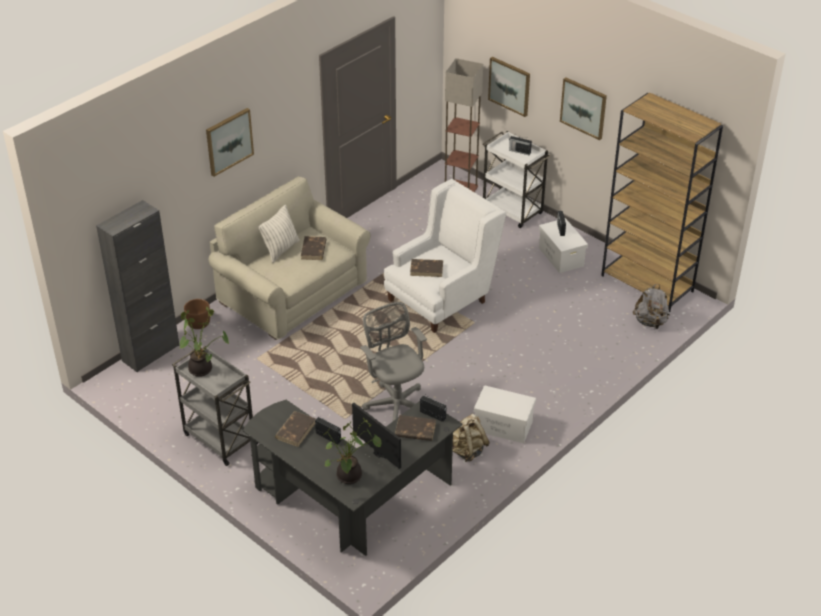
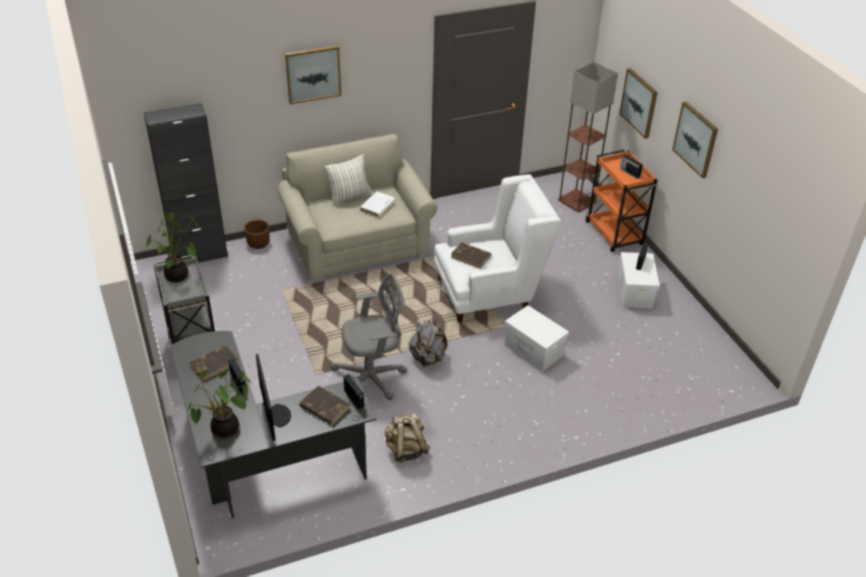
camera: 25 degrees right, 0 degrees up
brown book [301,236,326,260] -> white book [360,191,395,217]
grey office chair [360,302,427,422] -> grey office chair turned 75 degrees clockwise [331,273,407,400]
white storage box [474,385,536,443] -> white storage box moved to [504,305,569,371]
white cart [483,131,550,228] -> orange cart [585,150,658,252]
brown bookcase [601,93,723,312] -> none
grey backpack [633,284,670,329] -> grey backpack moved to [409,318,447,367]

